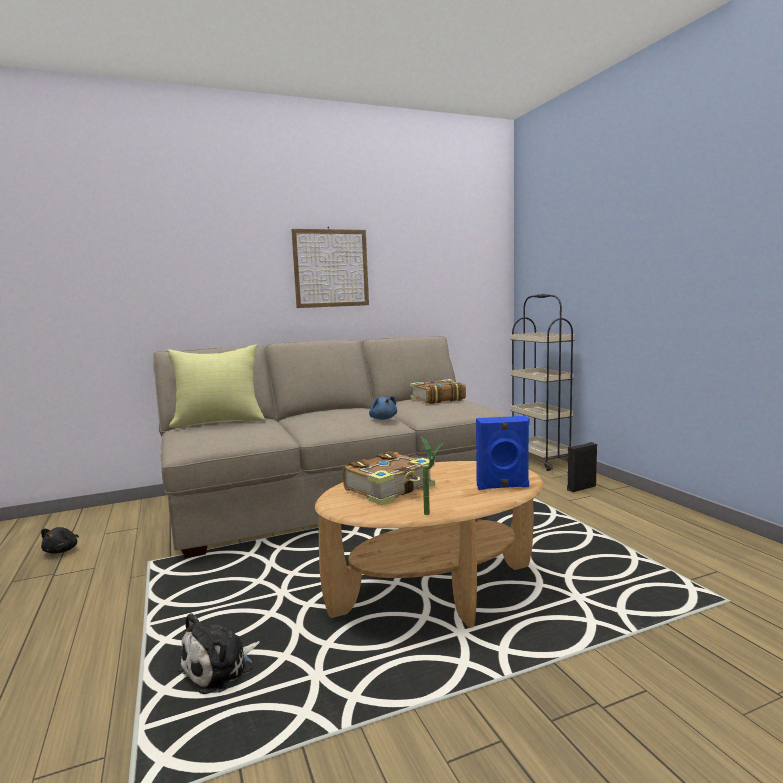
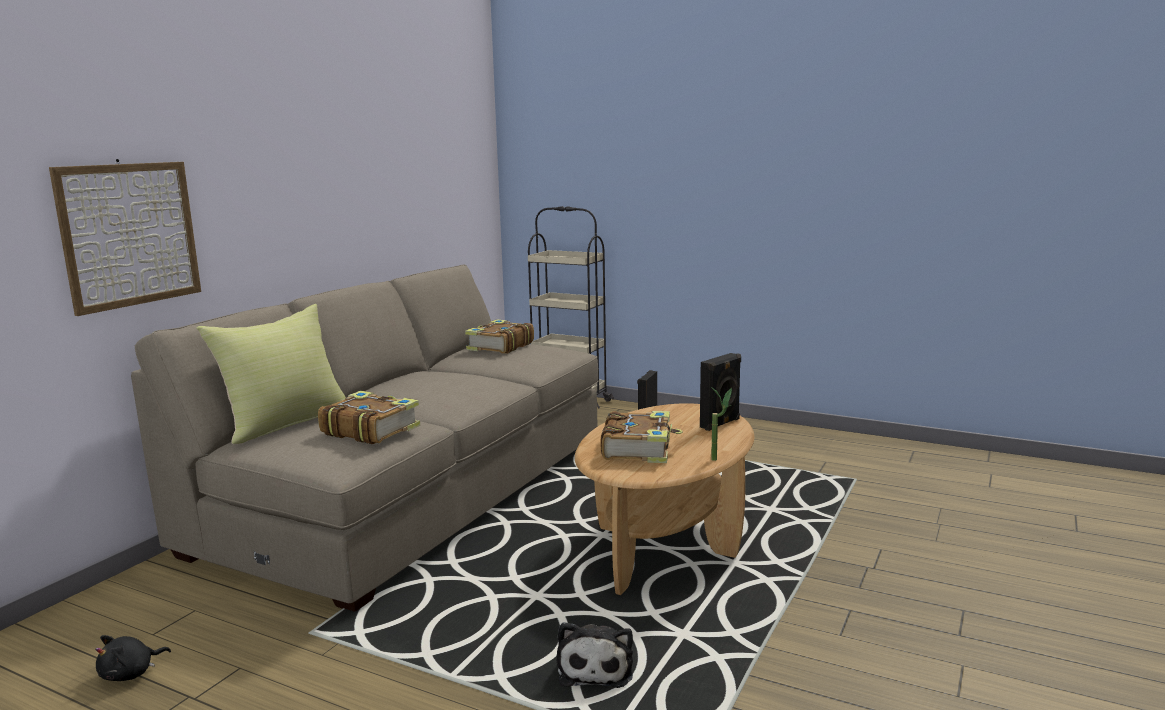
camera: 40 degrees left, 5 degrees up
black plush toy [41,527,79,554] -> black plush toy turned 75 degrees clockwise [95,635,171,681]
picture [291,227,369,308] -> picture moved to [49,159,201,316]
blue plush toy [369,396,397,420] -> none
blue speaker [476,416,530,490] -> black speaker [700,353,741,431]
none -> book [318,391,420,444]

